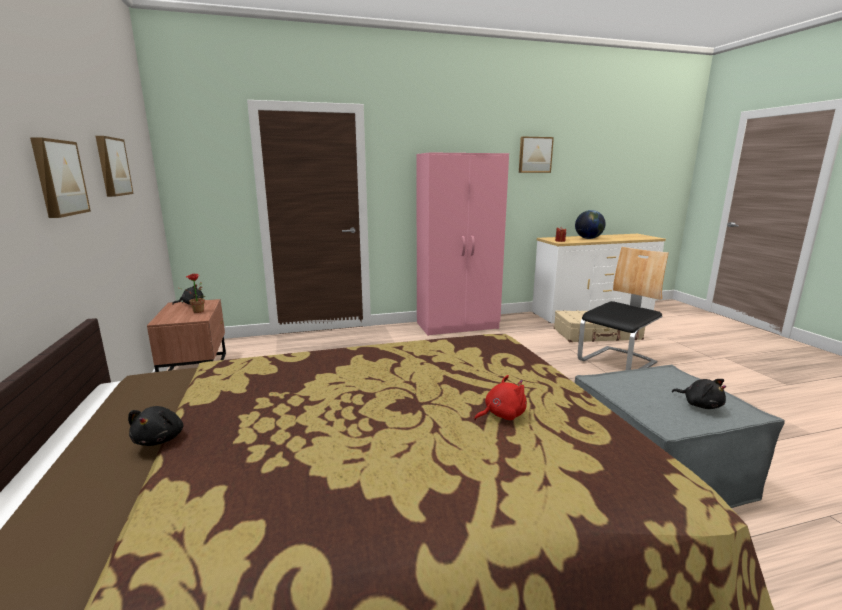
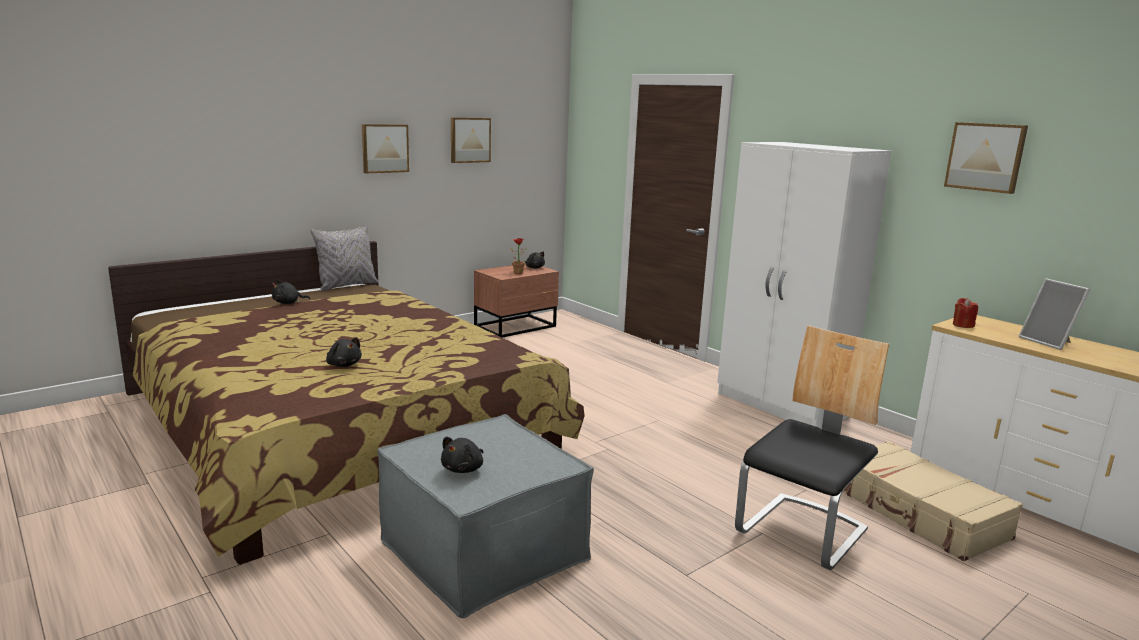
camera: 65 degrees right, 0 degrees up
pink wardrobe [416,152,509,336] -> white wardrobe [717,142,891,429]
red plush toy [474,375,527,420] -> black plush toy [326,338,362,367]
globe [575,210,605,239] -> picture frame [1019,278,1090,350]
chair [578,247,669,370] -> chair turned 75 degrees counterclockwise [735,325,889,570]
none -> grey pillow [311,226,378,291]

